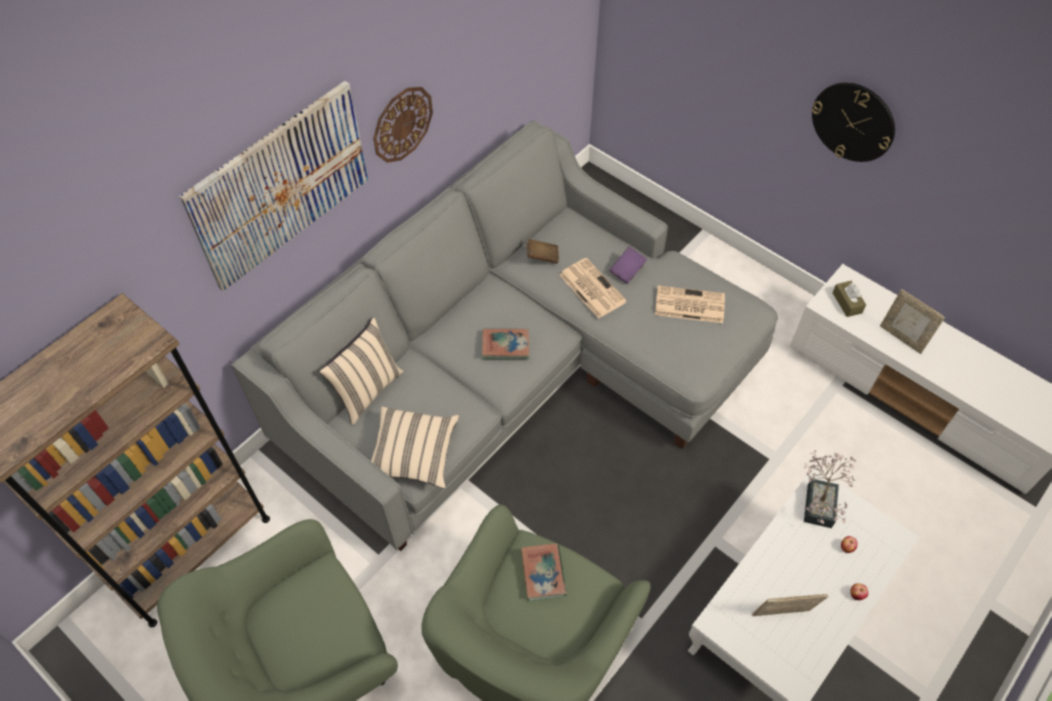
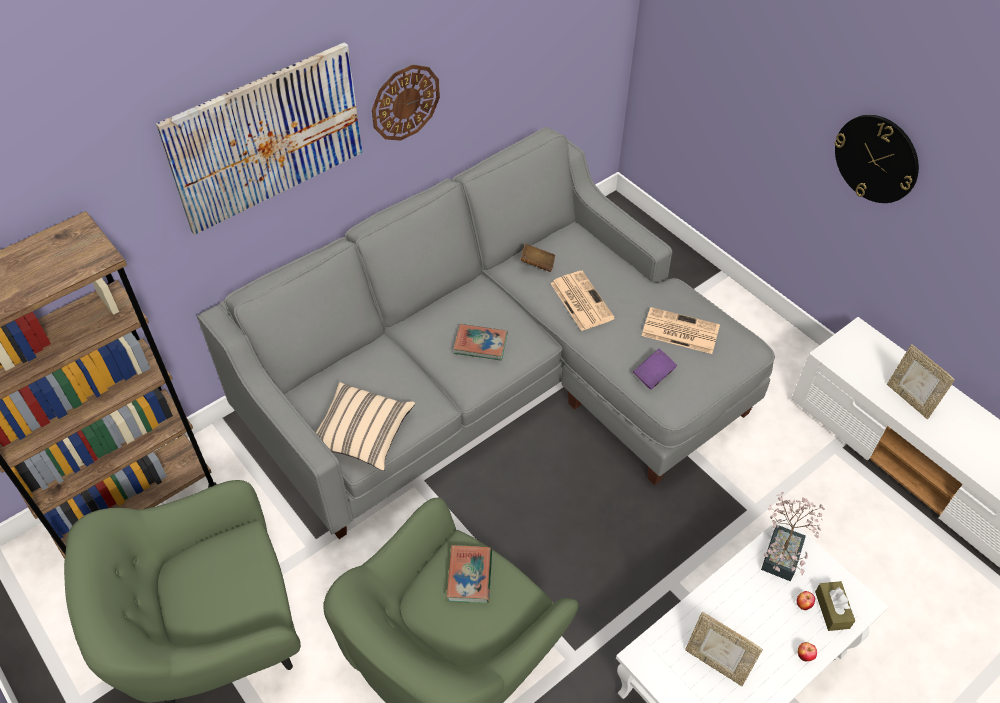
camera: 10 degrees right, 5 degrees down
beige pillow [319,317,404,425] -> none
purple book [609,247,647,284] -> purple book moved to [633,348,677,390]
picture frame [752,594,828,616] -> picture frame turned 150 degrees counterclockwise [685,612,763,686]
brown tissue box [833,281,866,317] -> brown tissue box moved to [815,581,855,631]

